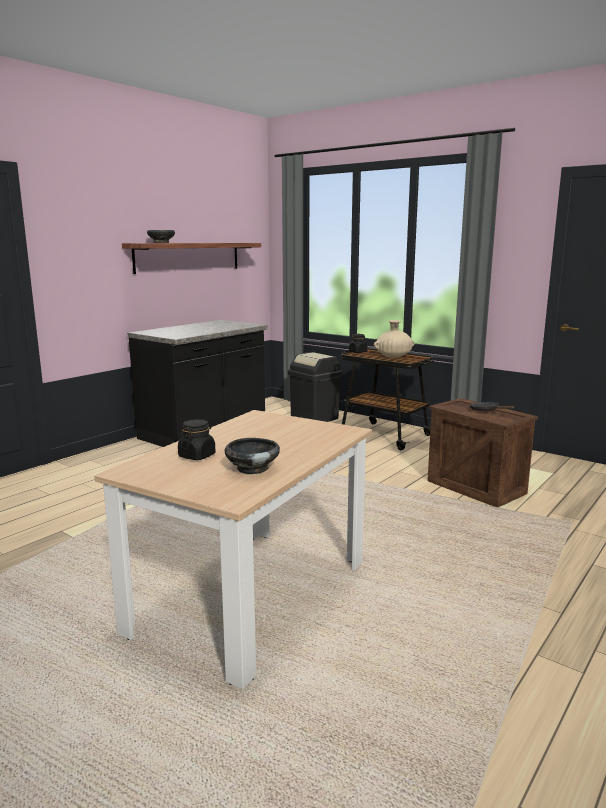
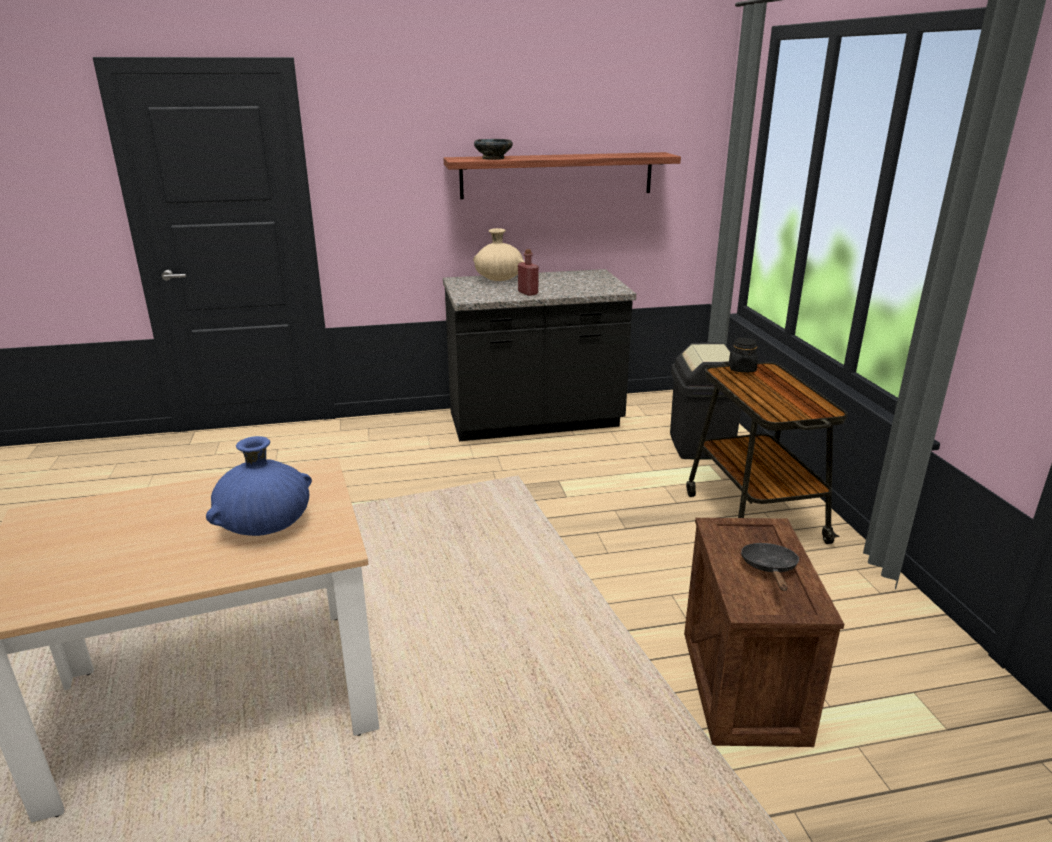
camera: 40 degrees right, 10 degrees up
black jar [178,419,215,460] -> none
black bowl [224,438,280,474] -> none
beige vase [374,320,414,358] -> beige vase moved to [473,228,525,281]
none -> blue vase [206,436,312,536]
none -> red bottle [518,249,539,296]

